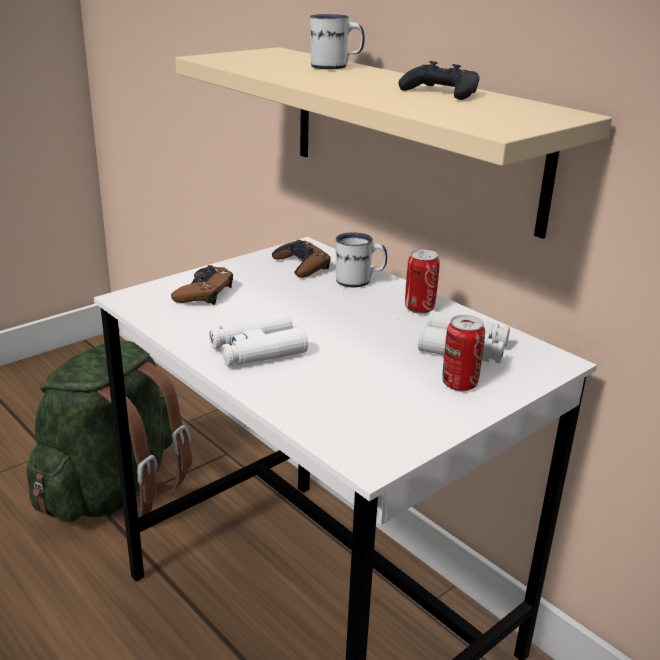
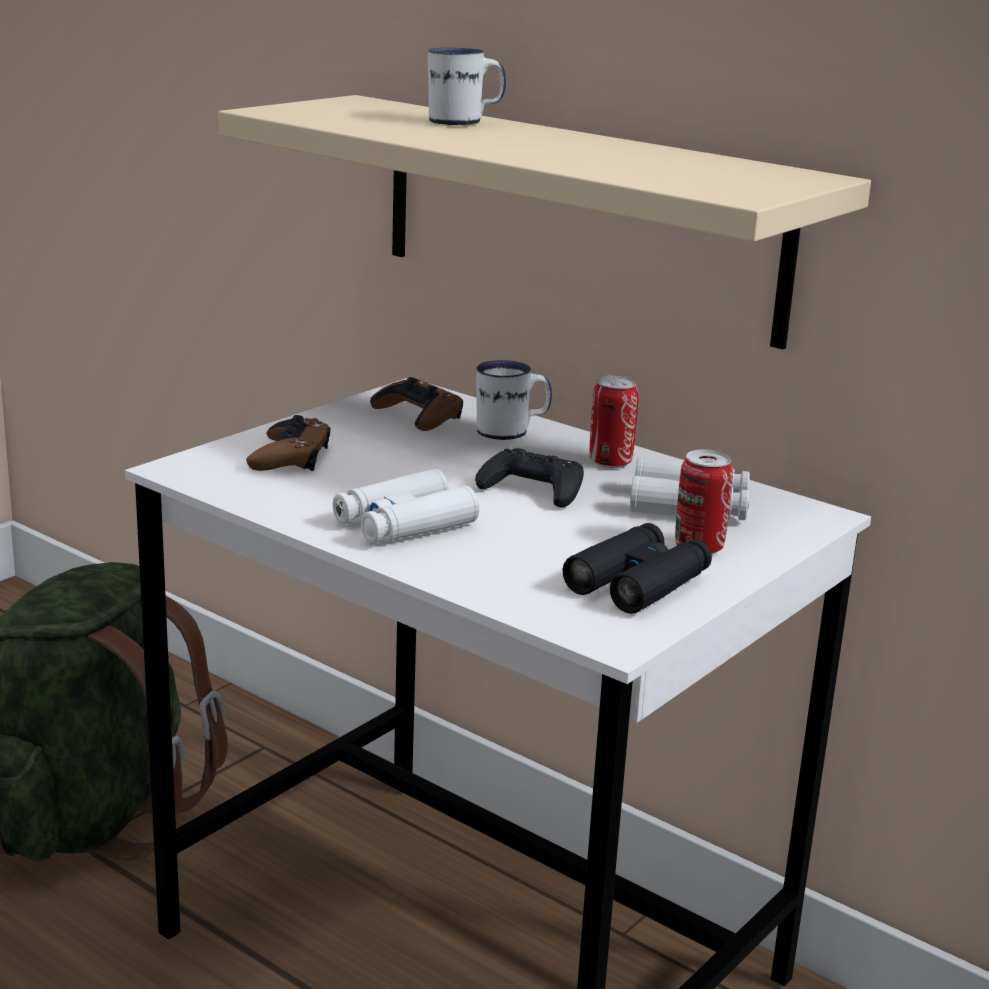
camera: 10 degrees left, 5 degrees down
black game controller [399,61,480,100] -> black game controller moved to [475,448,584,508]
none -> black binoculars [562,523,712,614]

